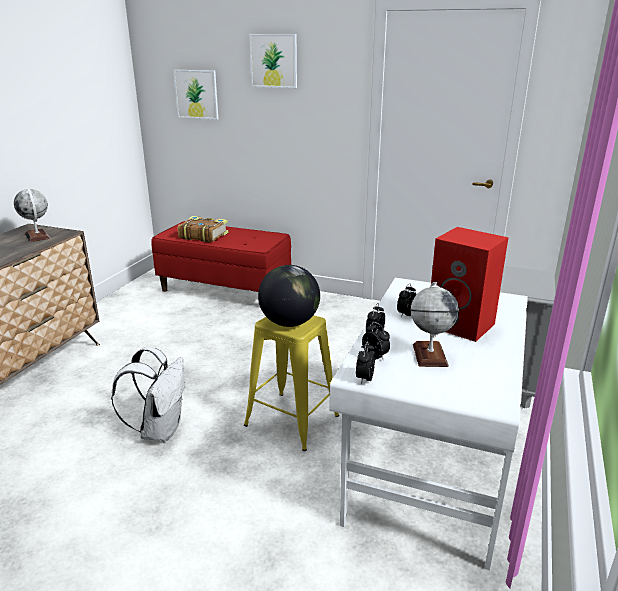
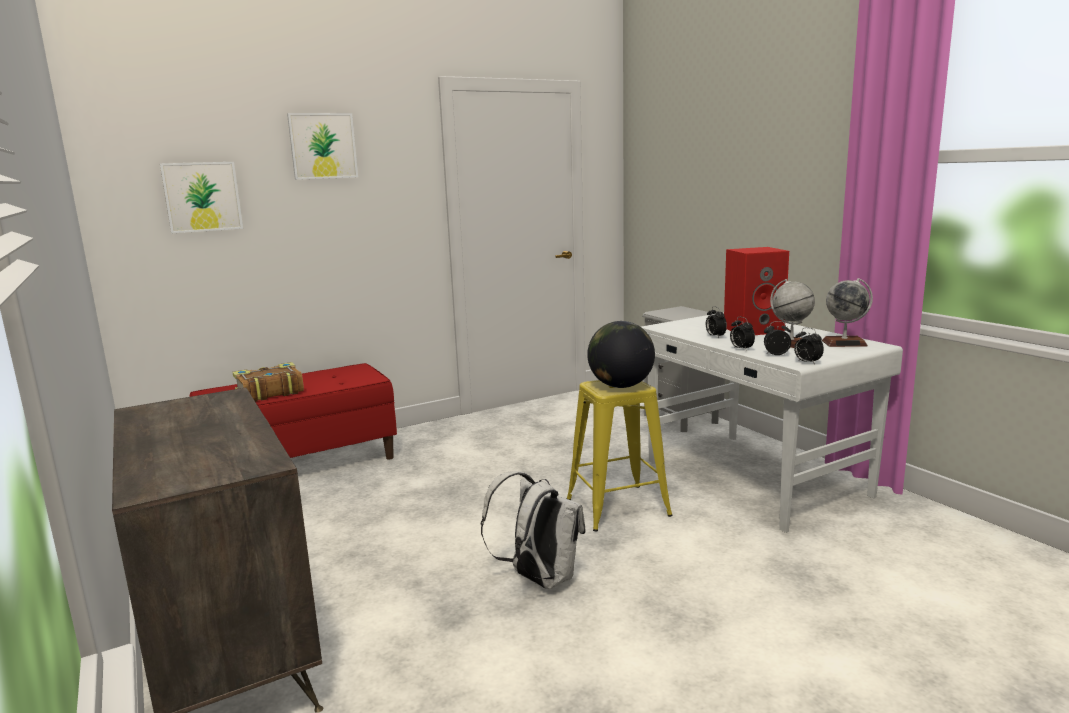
camera: 50 degrees left, 10 degrees down
globe [14,189,51,242] -> globe moved to [822,278,873,347]

